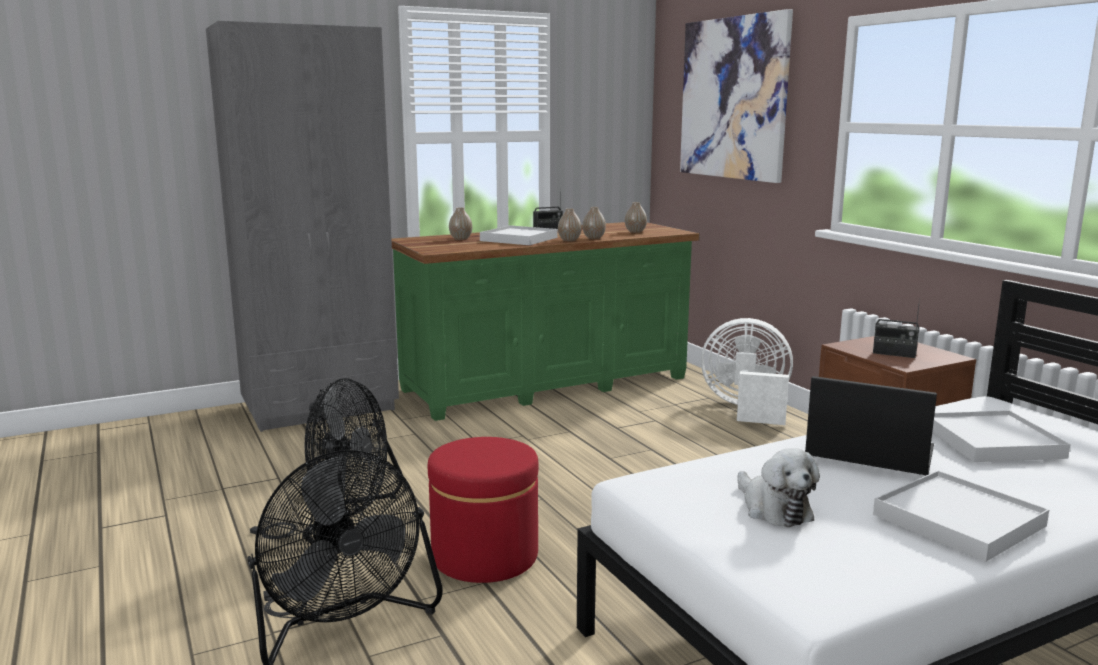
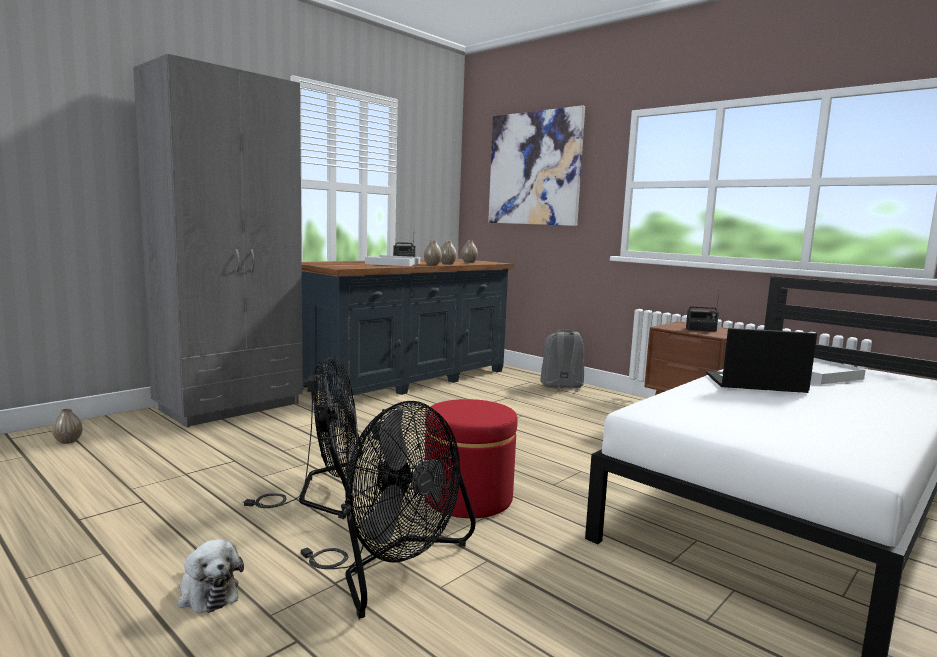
camera: 20 degrees left, 5 degrees down
green dresser [392,222,700,421] -> blue dresser [301,259,514,405]
vase [449,207,472,240] -> vase moved to [52,408,83,444]
white fan [701,318,793,425] -> grey backpack [540,330,584,392]
plush toy [737,448,820,527] -> plush toy moved to [178,539,244,613]
white tray [873,471,1049,562] -> none

